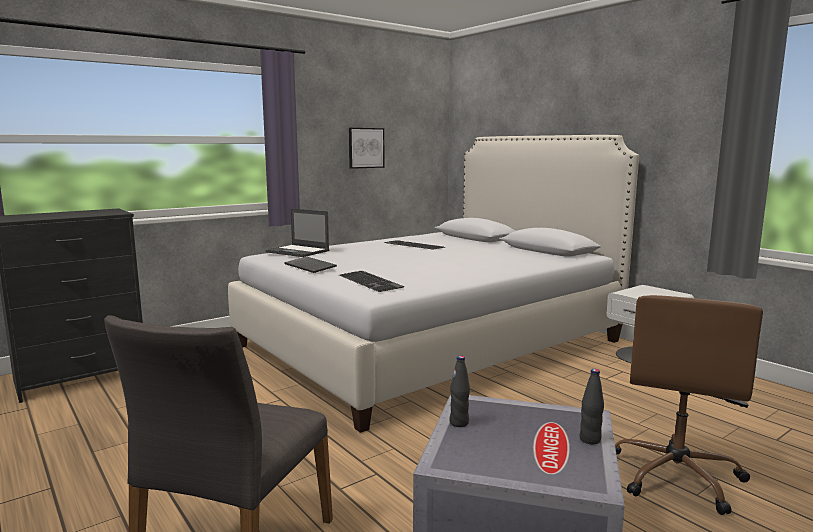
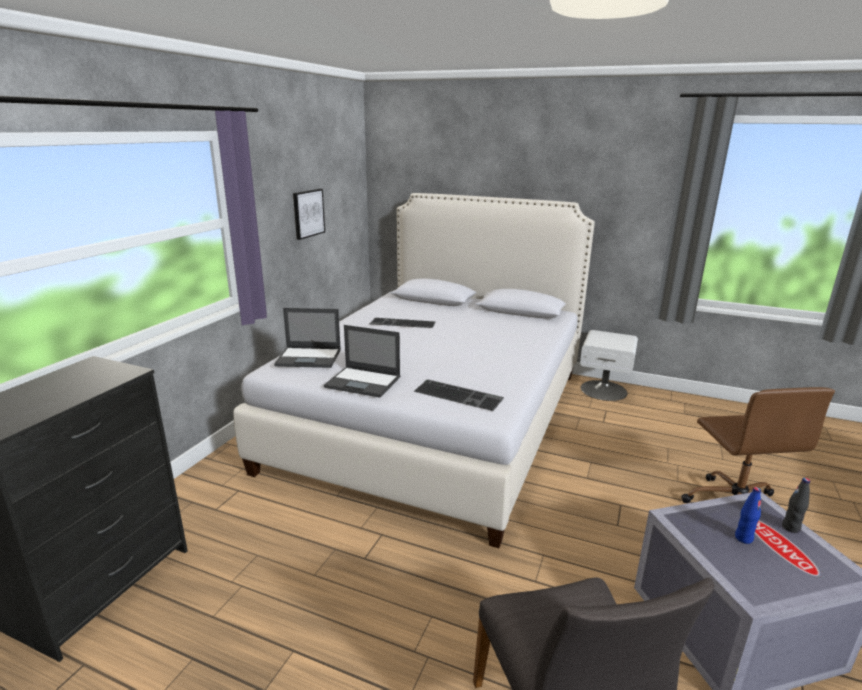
camera: 30 degrees left, 10 degrees up
keyboard [284,257,337,273] -> laptop [324,325,400,398]
black bottle [450,356,470,427] -> none
none -> blue bottle [735,487,761,544]

